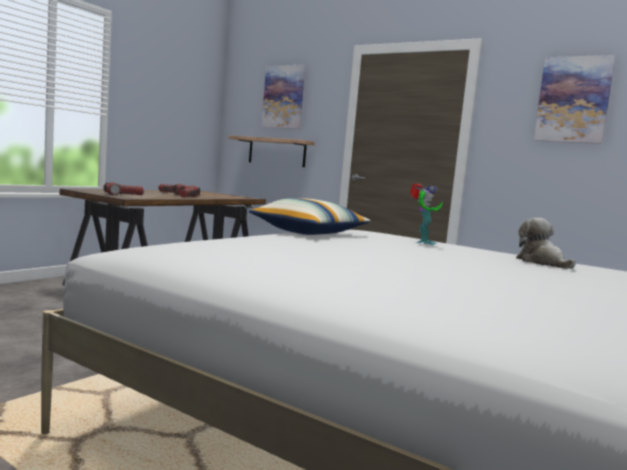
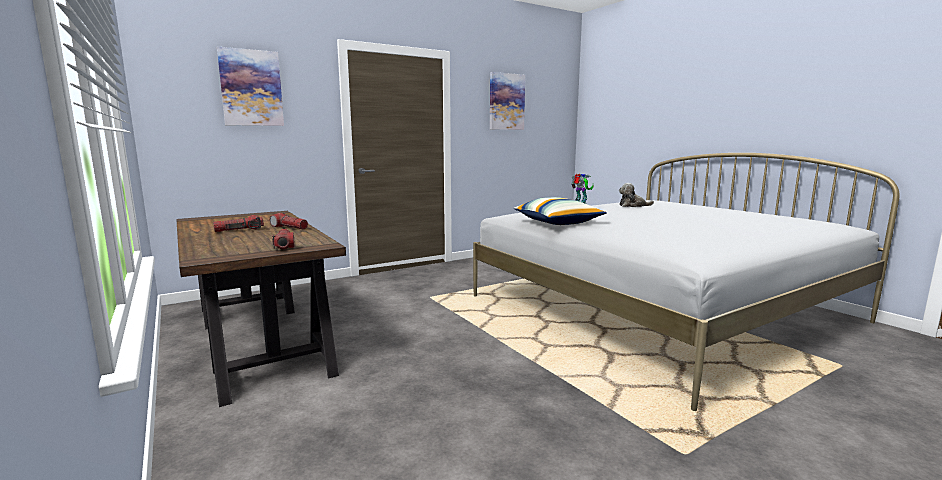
camera: 65 degrees left, 5 degrees up
shelf [229,136,315,167] -> none

